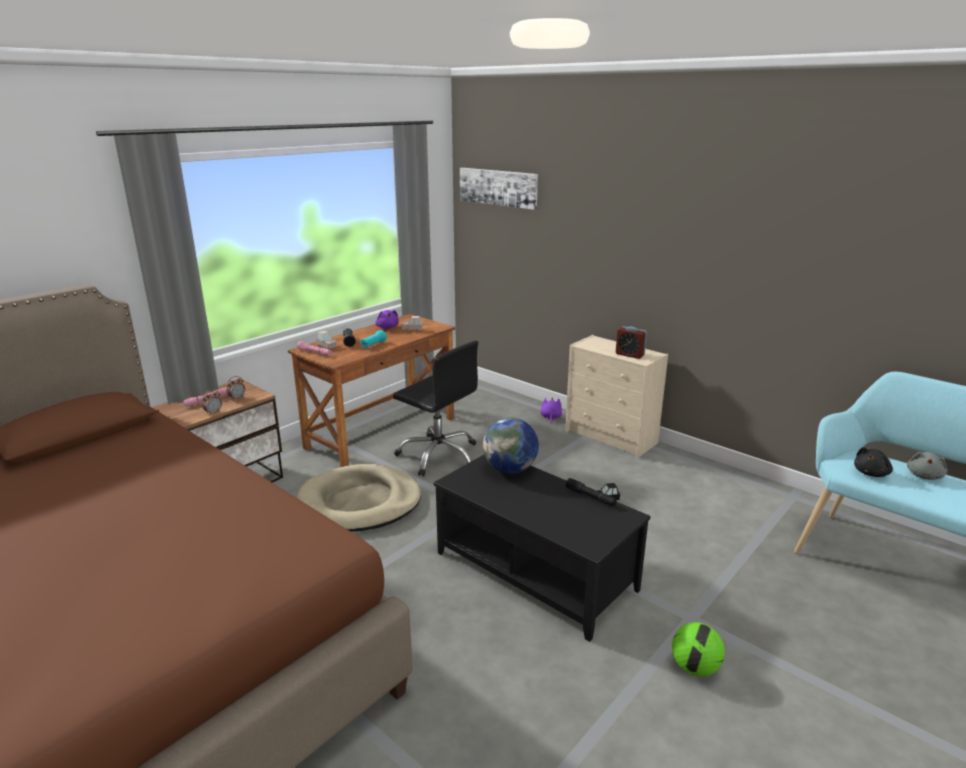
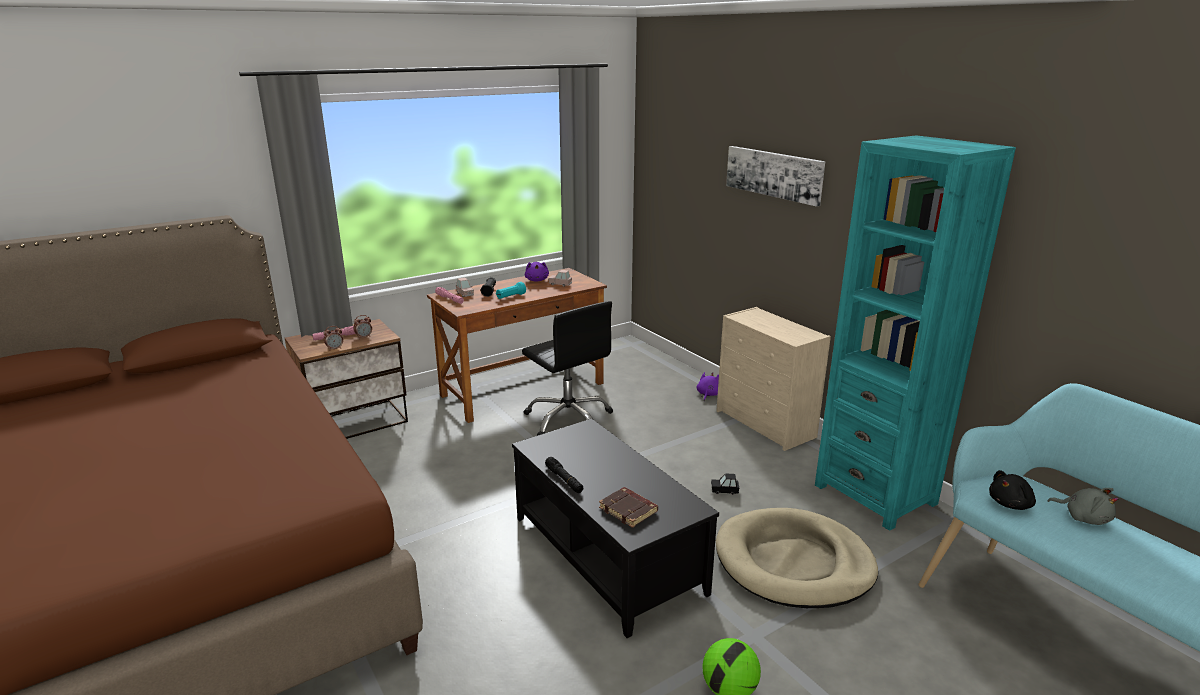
camera: 15 degrees right, 0 degrees up
beige dog bed [297,464,421,532] -> beige dog bed moved to [716,508,878,608]
picture [460,168,538,210] -> picture moved to [726,146,825,206]
globe [483,418,539,474] -> none
black flashlight [566,478,616,506] -> black flashlight moved to [545,457,583,493]
alarm clock [616,326,647,359] -> none
grey plush toy [907,452,947,480] -> grey plush toy turned 90 degrees counterclockwise [1047,488,1118,525]
none -> brown book [599,487,658,528]
none -> turquoise bookcase [815,135,1016,531]

